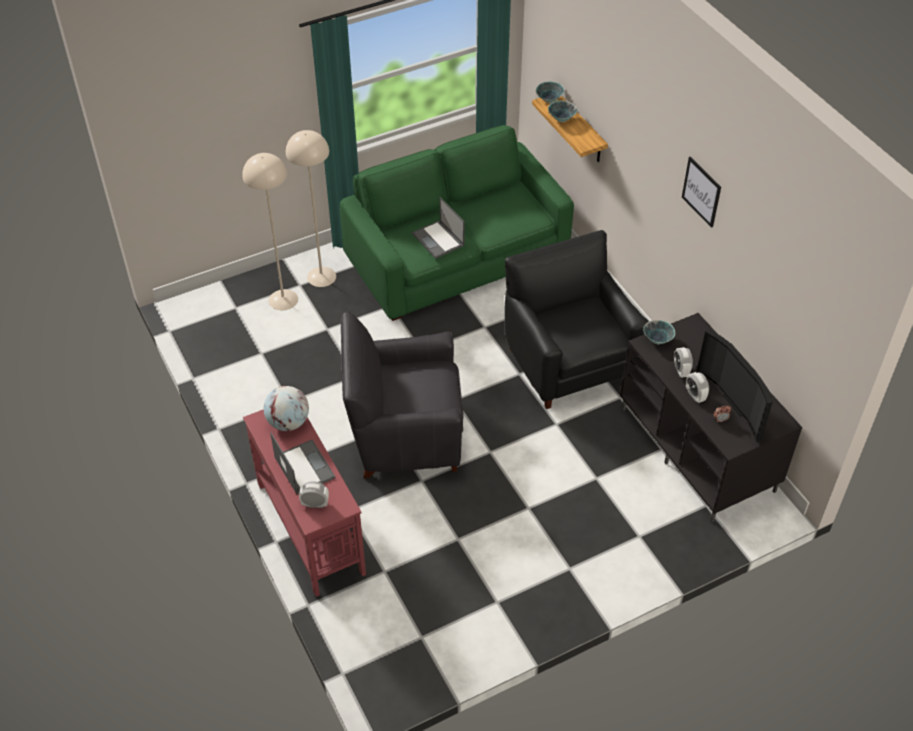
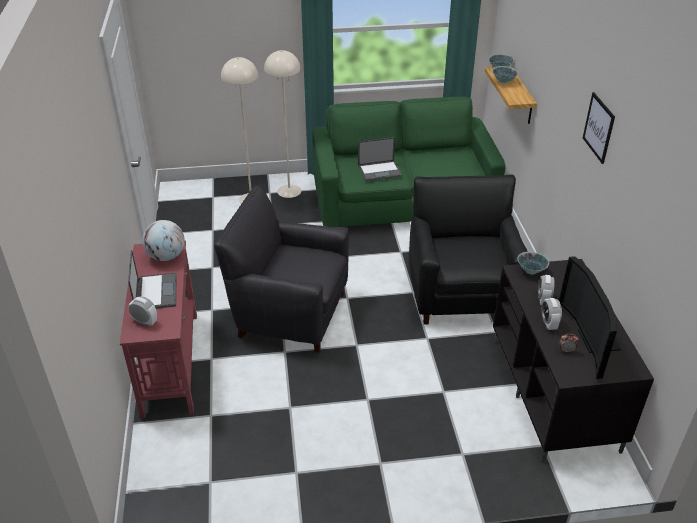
camera: 20 degrees right, 10 degrees down
laptop [412,197,465,259] -> laptop turned 90 degrees counterclockwise [358,137,402,181]

